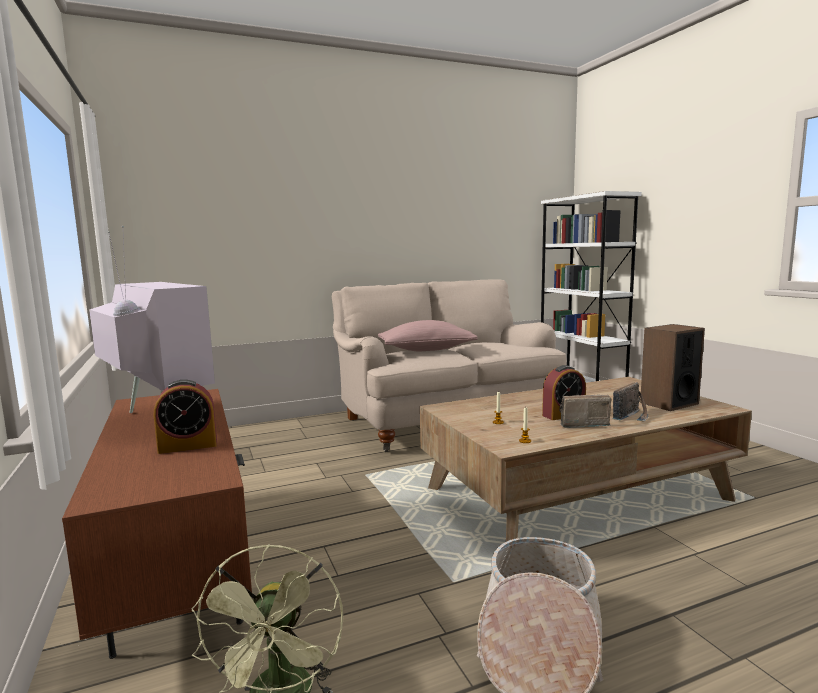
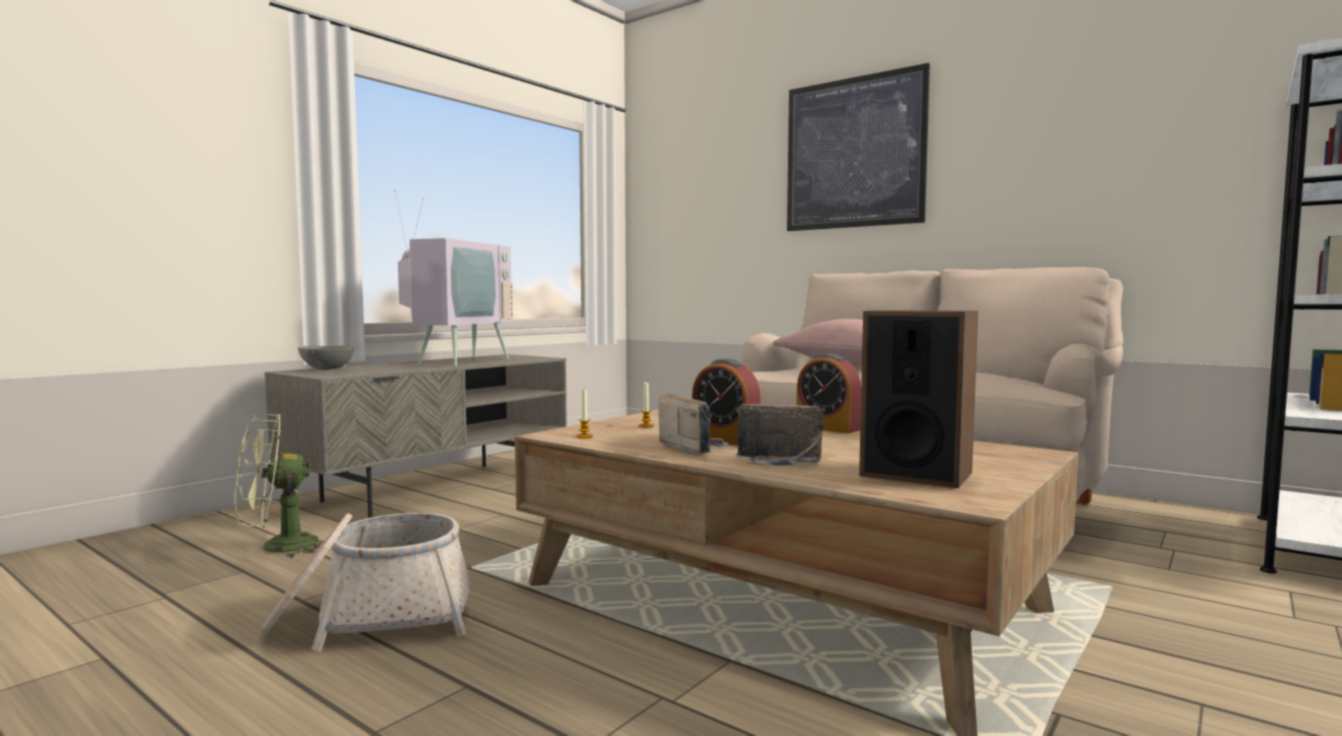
camera: 60 degrees right, 5 degrees down
brown tv stand [62,389,252,659] -> grey tv stand [264,354,567,518]
alarm clock [154,380,217,454] -> alarm clock moved to [796,353,861,433]
none -> grey bowl [298,346,355,370]
none -> picture [787,63,930,231]

